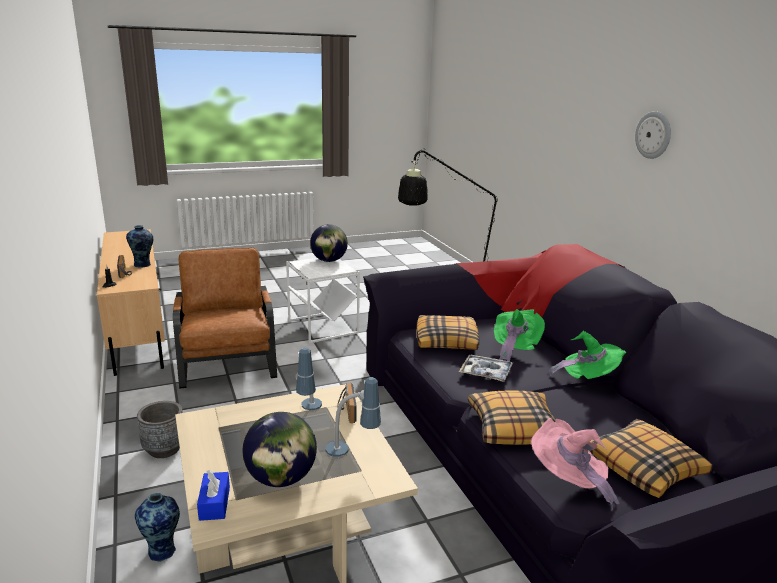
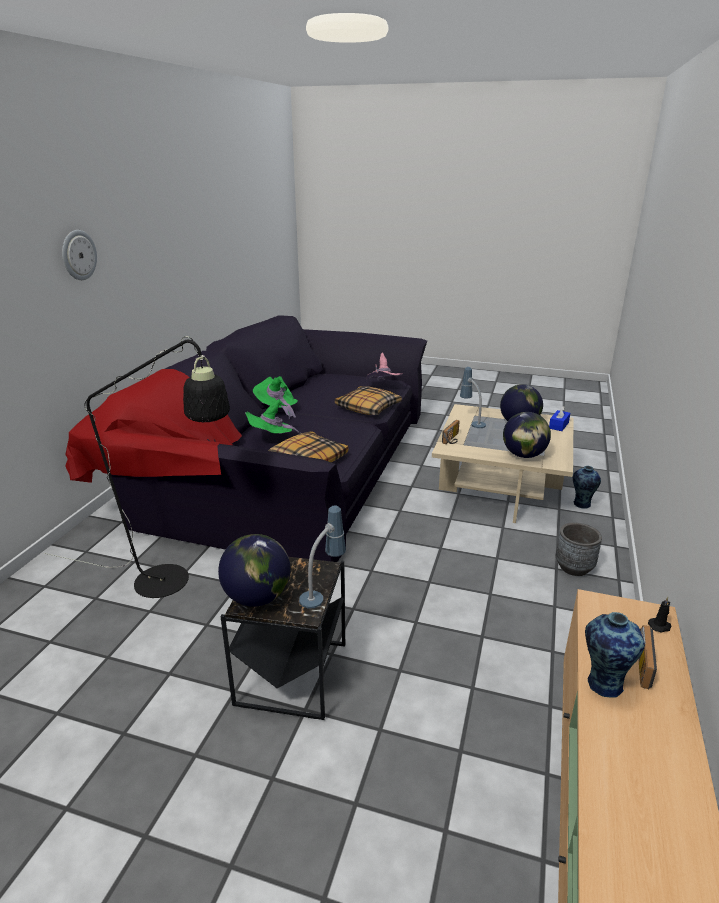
camera: 140 degrees left, 5 degrees up
brown armchair [173,247,277,389] -> none
white side table [286,258,360,343] -> black side table [220,557,345,720]
table lamp [296,347,322,410] -> table lamp moved to [299,505,346,609]
tray [459,355,513,382] -> none
pillow [588,419,713,498] -> none
none -> globe [503,412,551,458]

